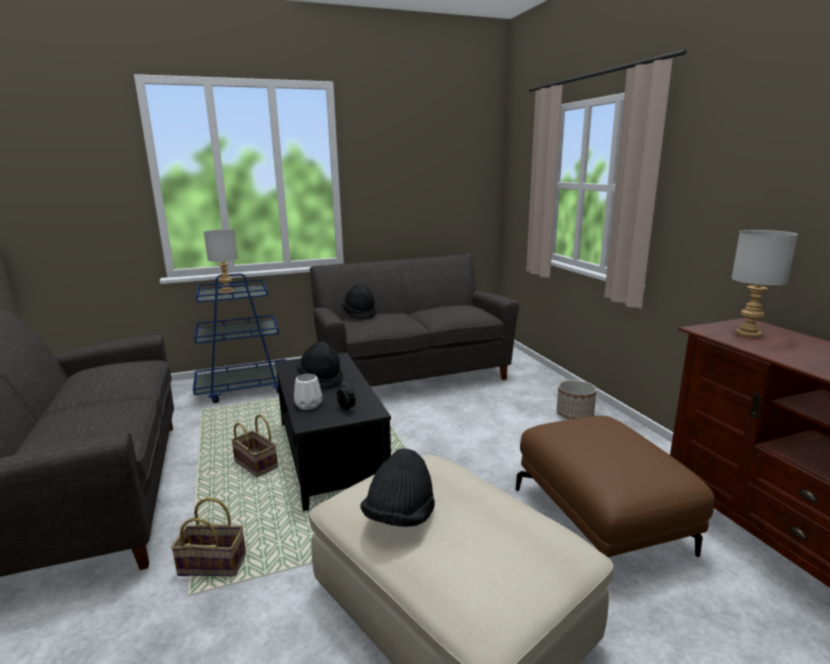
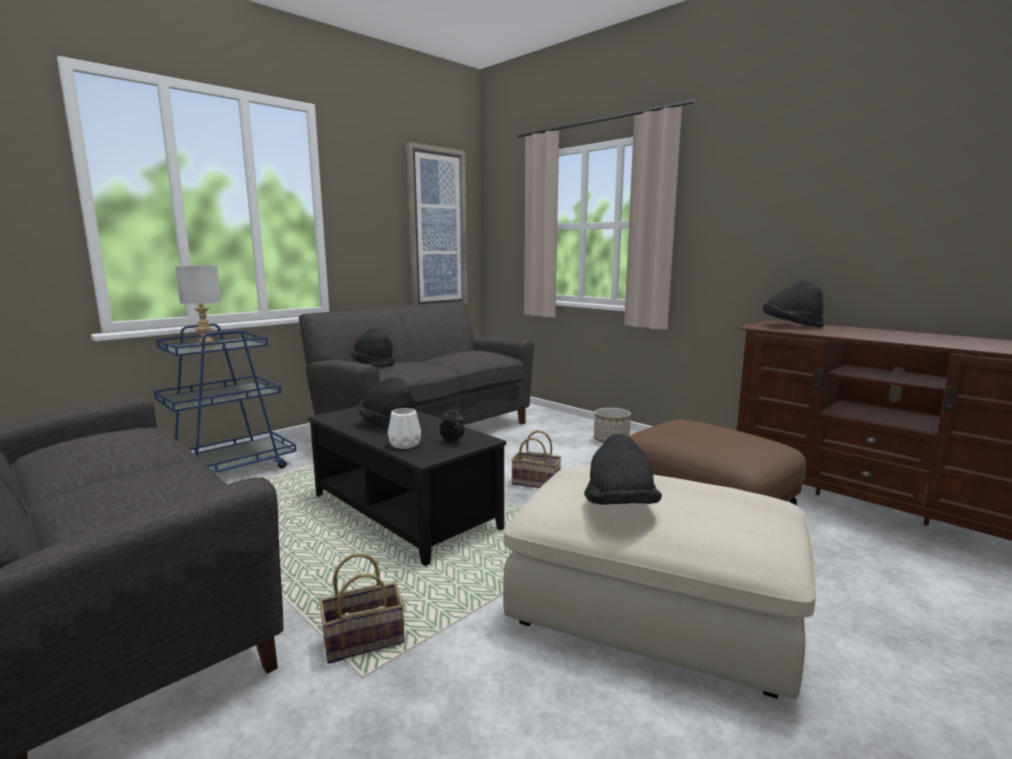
camera: 25 degrees left, 5 degrees down
basket [231,415,278,477] -> basket moved to [511,430,561,488]
grey table lamp [732,230,798,338] -> black hat [763,280,824,328]
none -> picture [405,142,468,306]

